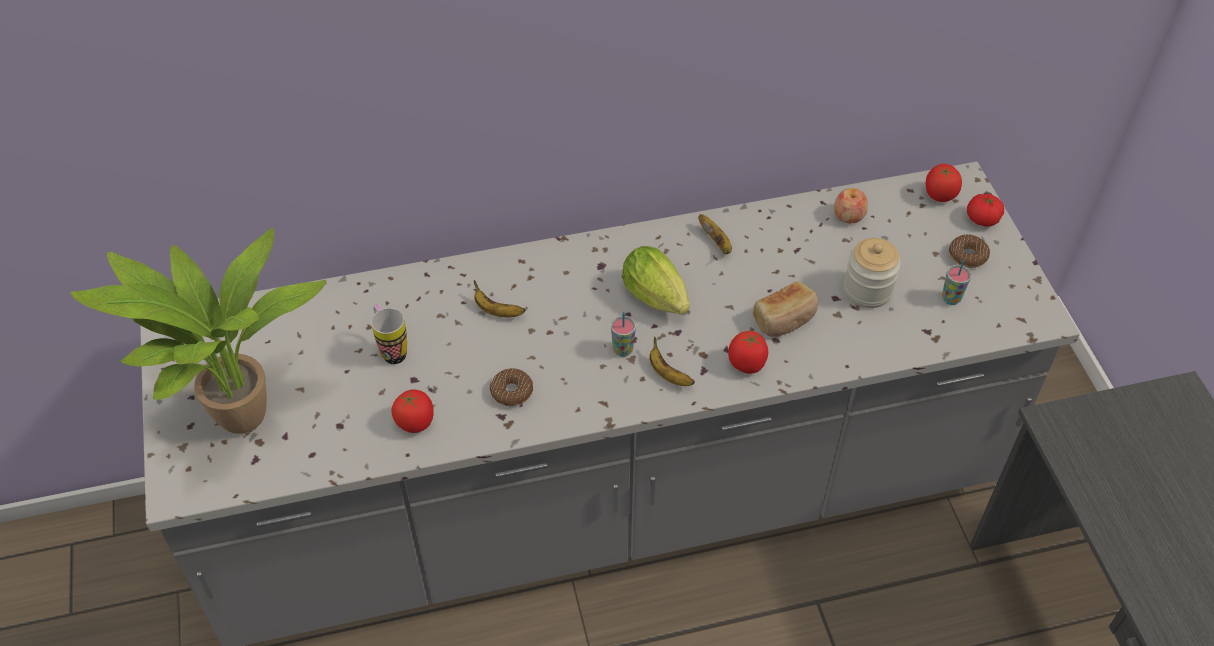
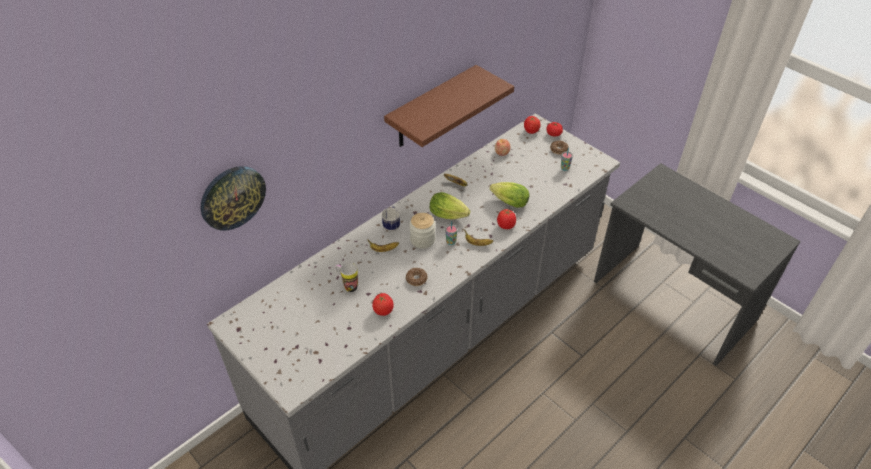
camera: 30 degrees left, 5 degrees down
potted plant [70,227,326,434] -> none
bread [753,281,818,337] -> lettuce [490,182,529,208]
jar [844,238,901,308] -> jar moved to [409,213,435,249]
none -> wall clock [201,166,266,230]
none -> mug [381,206,400,231]
none -> brown shelf [384,65,514,147]

